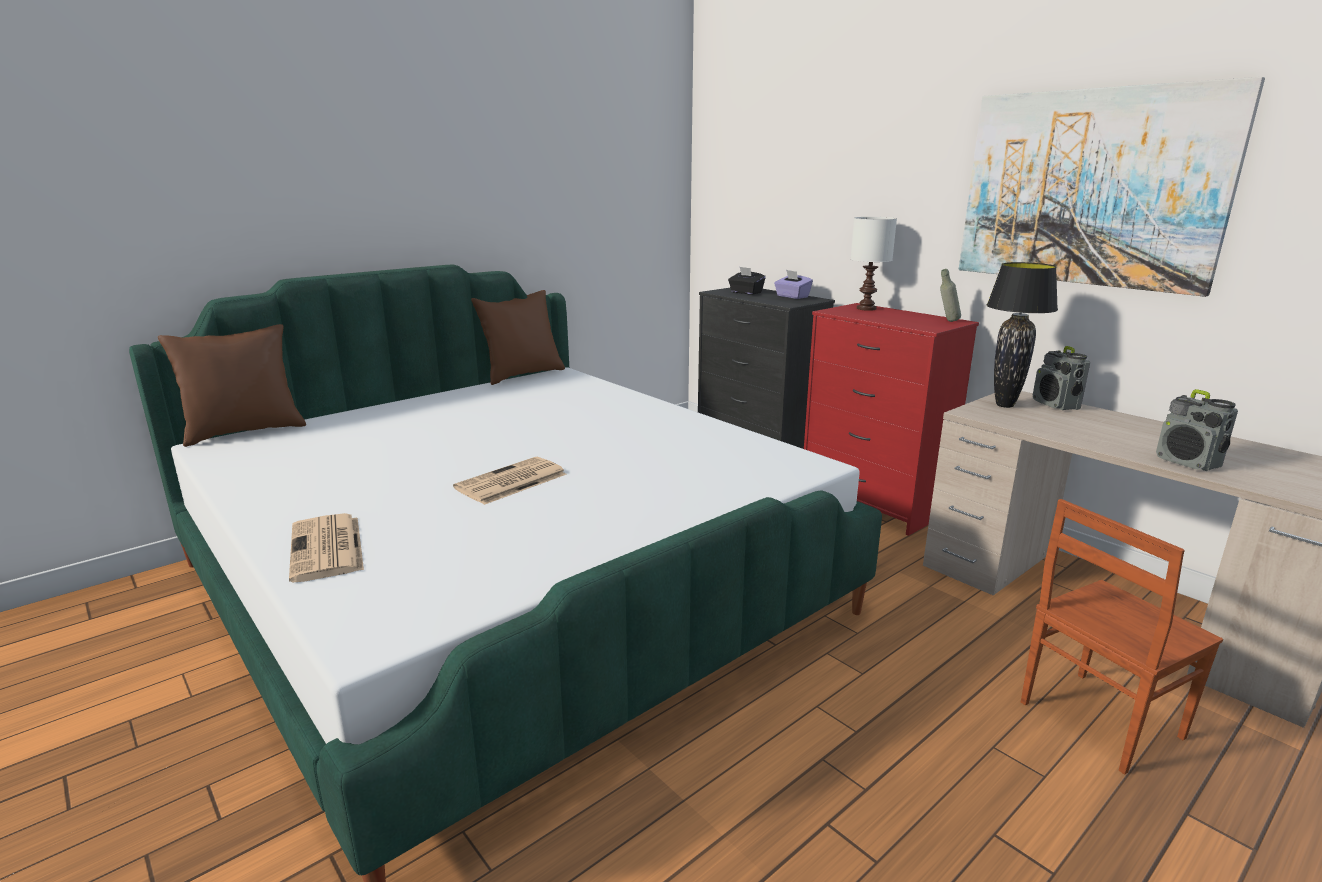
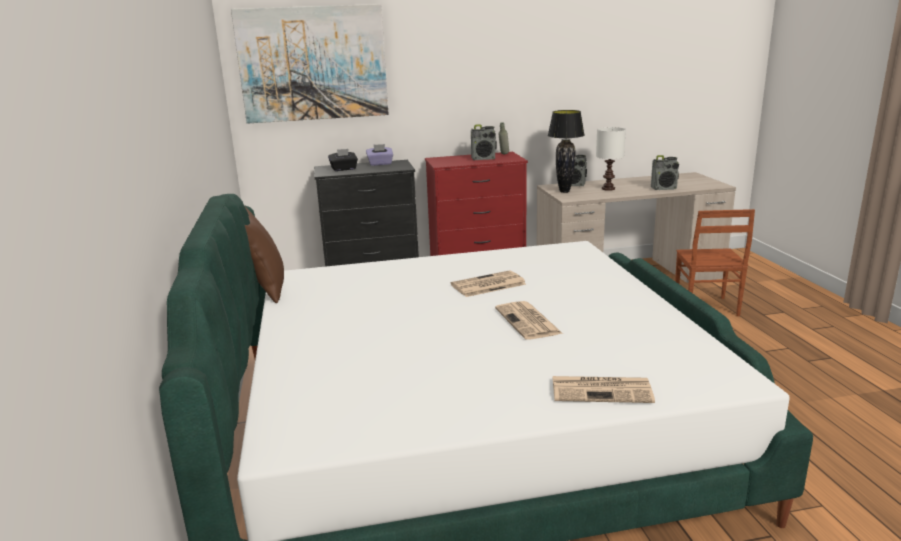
camera: 60 degrees left, 0 degrees up
brown pillow [158,324,306,447] -> none
white table lamp [850,217,897,311] -> white table lamp moved to [596,127,626,191]
picture [959,77,1265,297] -> picture moved to [231,4,388,124]
none -> newspaper [451,270,526,297]
none -> radio [471,124,497,160]

